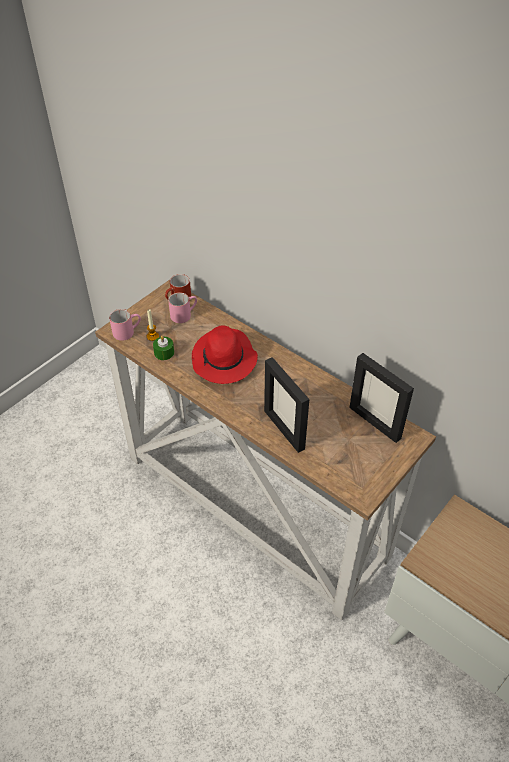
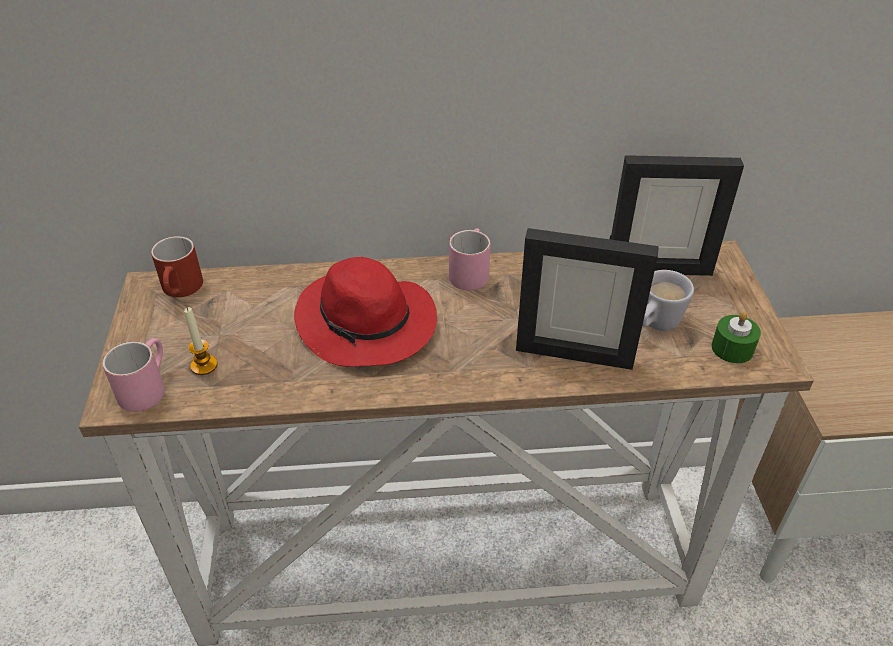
camera: 45 degrees left, 5 degrees down
green candle [153,336,174,360] -> green candle moved to [712,312,761,363]
pink mug [168,292,197,323] -> pink mug moved to [449,228,491,290]
none -> white mug [642,270,694,331]

